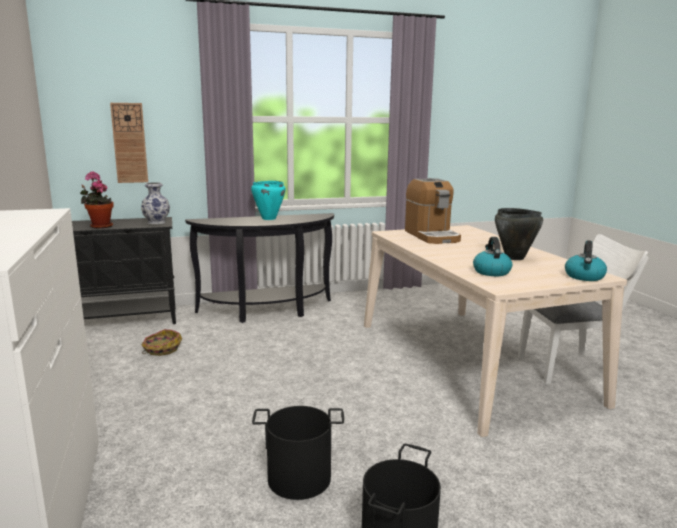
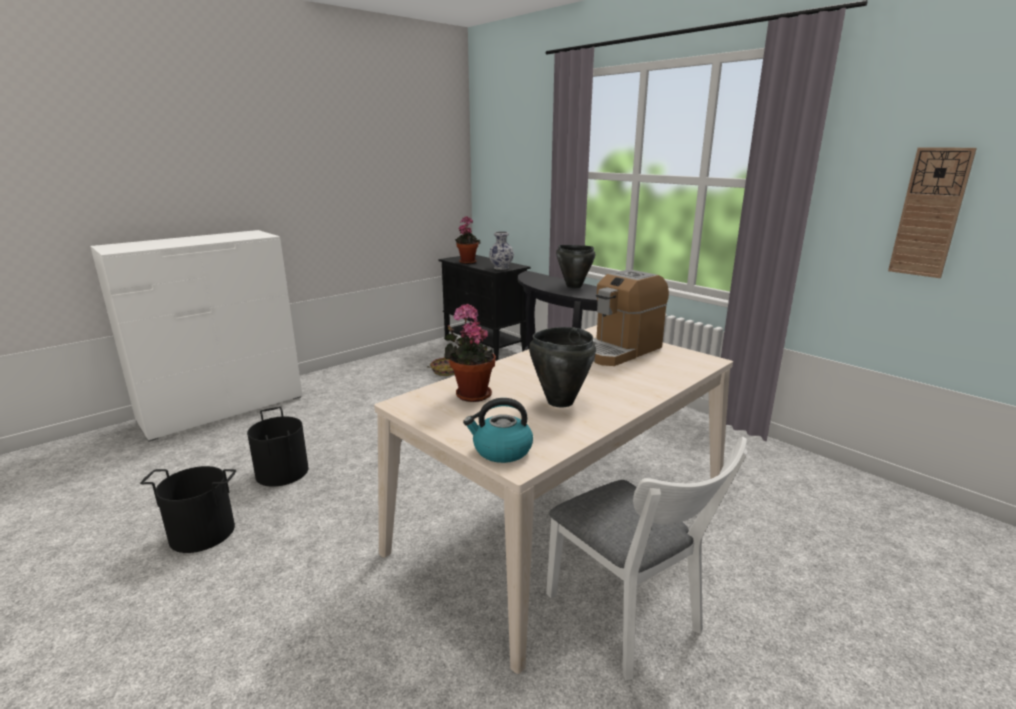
camera: 65 degrees right, 5 degrees up
wall clock [110,103,148,183] -> wall clock moved to [888,147,977,278]
turquoise cooking pot [251,181,286,220] -> black cooking pot [556,245,595,288]
kettle [473,237,512,276] -> potted plant [444,304,496,402]

